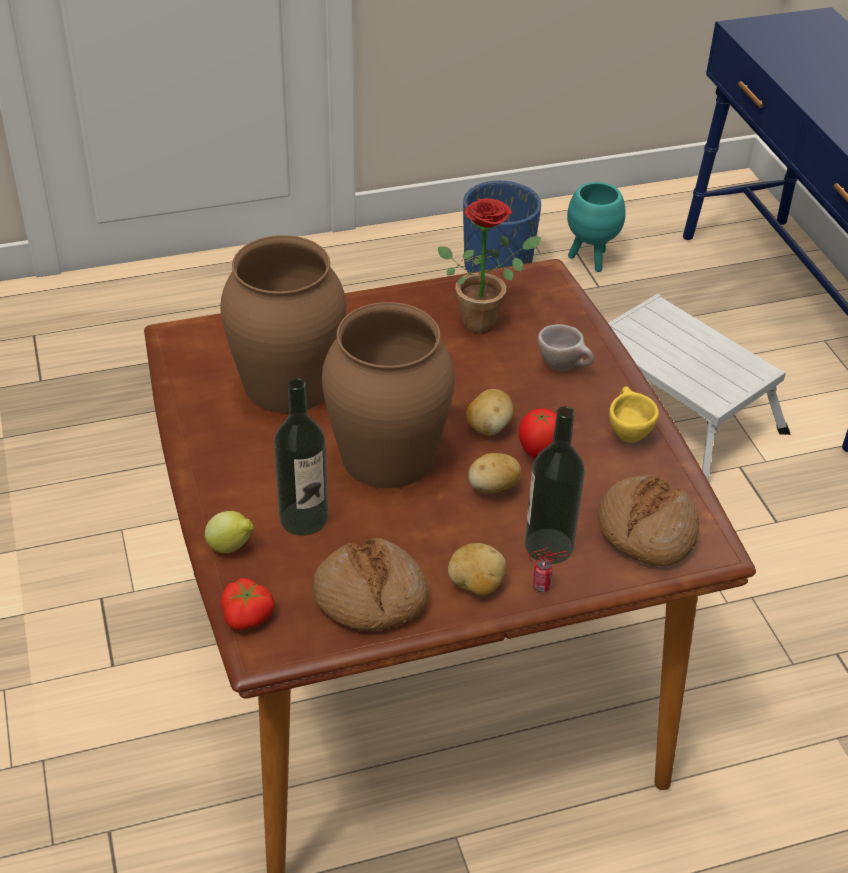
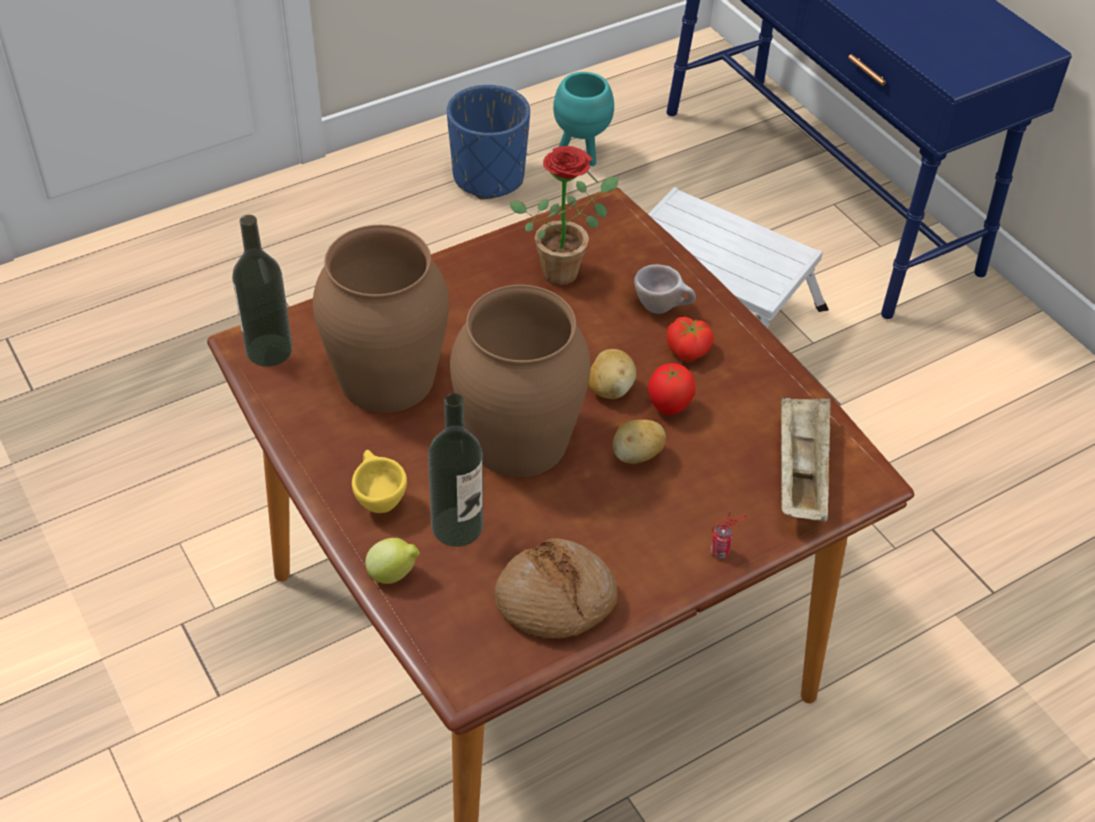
camera: 15 degrees left, 5 degrees up
tomato [220,578,275,631] -> tomato moved to [666,317,714,361]
potato [448,543,506,596] -> none
bottle [525,406,585,564] -> bottle moved to [232,215,293,366]
bread [598,475,699,567] -> beige tray [781,398,831,521]
yellow cup [609,386,659,443] -> yellow cup moved to [352,450,407,513]

